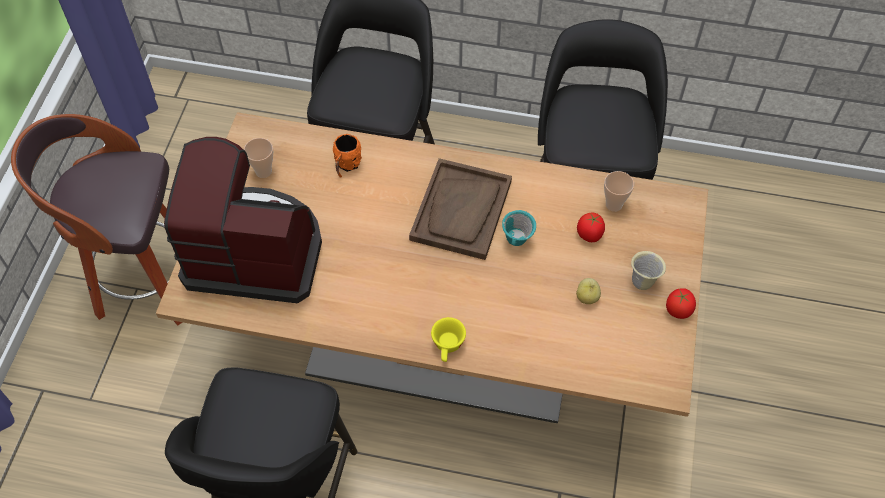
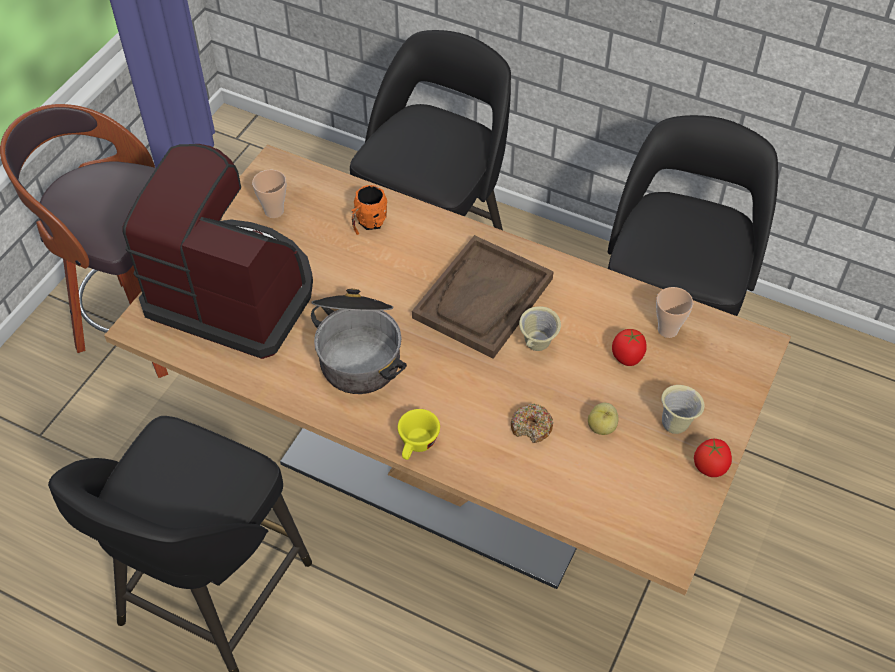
camera: 15 degrees right, 5 degrees down
turquoise mug [502,210,536,246] -> beige mug [519,306,561,351]
none -> cooking pot [311,289,407,394]
none -> donut [511,404,553,443]

